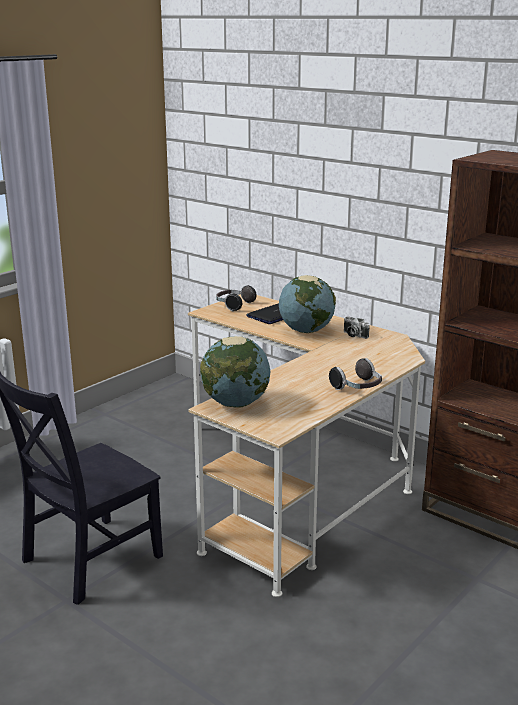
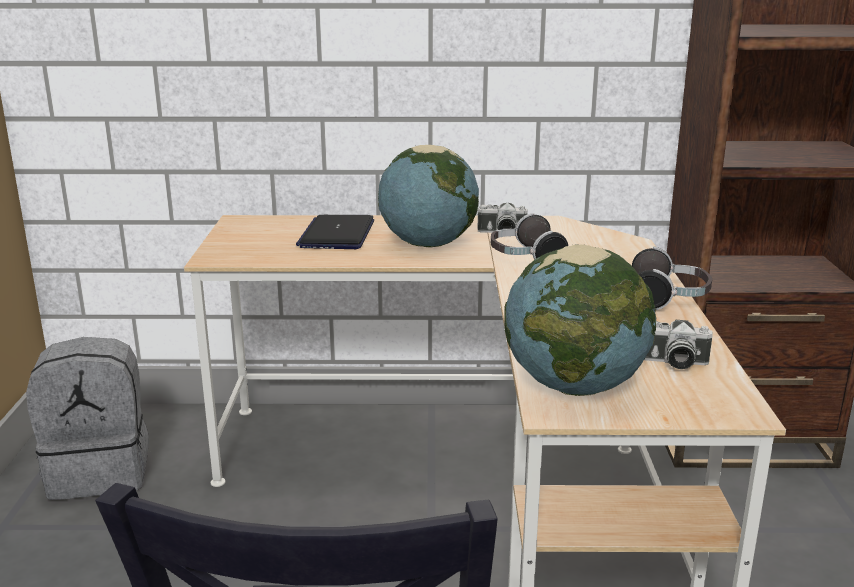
camera: 40 degrees left, 0 degrees up
headphones [216,285,257,312] -> headphones moved to [491,213,568,260]
none -> grey backpack [26,337,149,500]
none -> camera [644,320,713,369]

